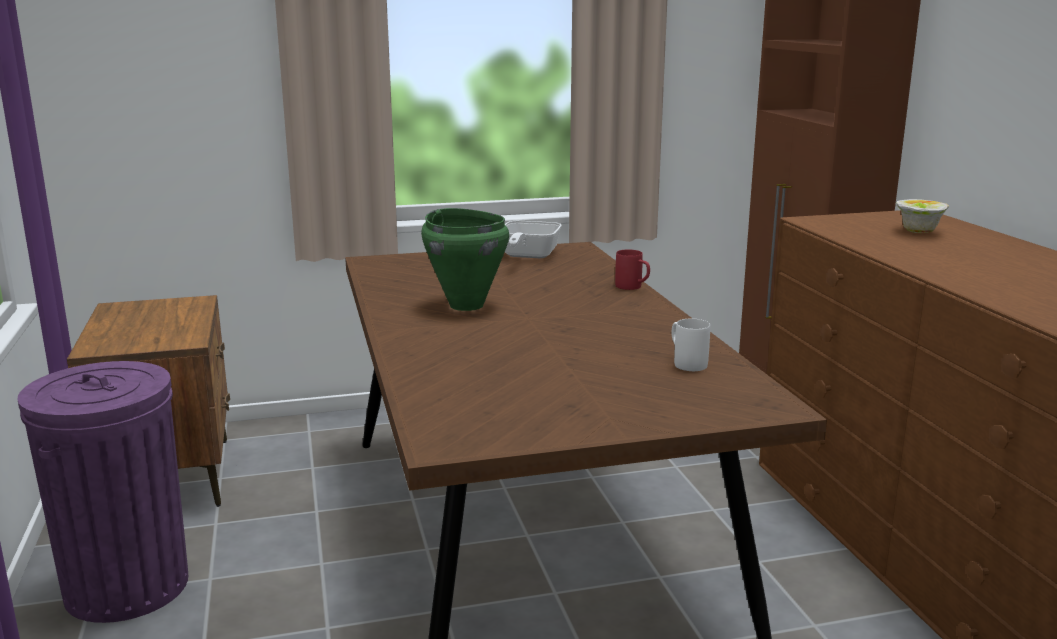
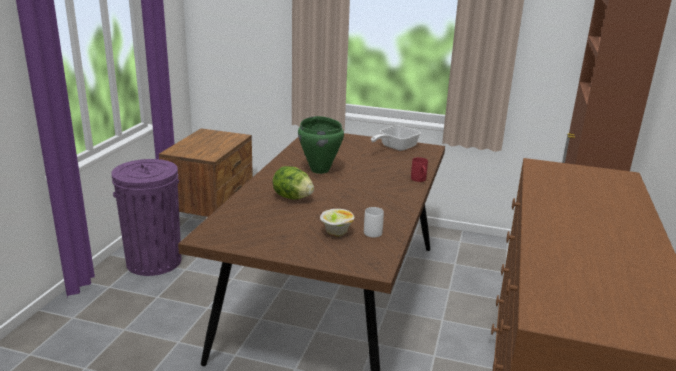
camera: 30 degrees right, 5 degrees up
bowl [896,199,949,233] -> bowl moved to [320,209,354,236]
none -> lettuce [272,166,314,200]

